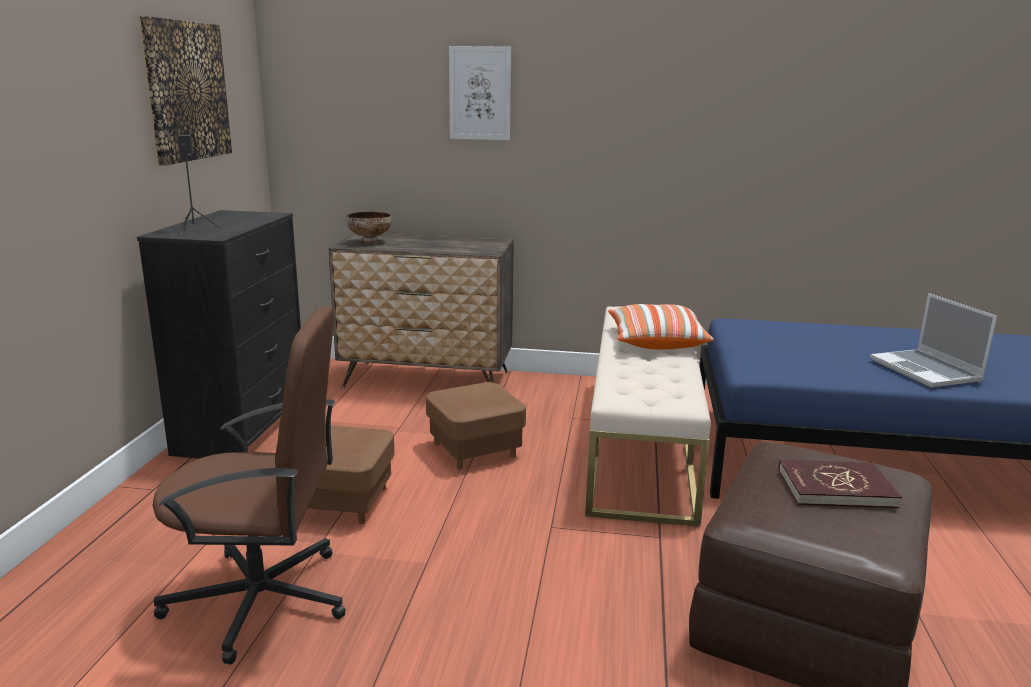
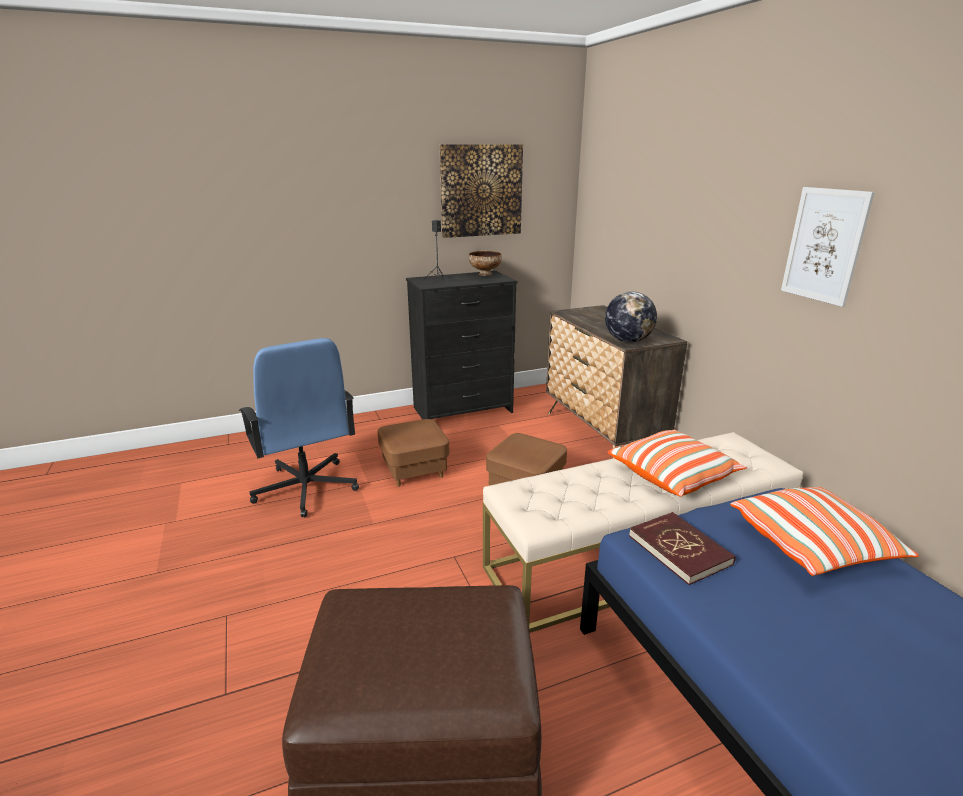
camera: 60 degrees right, 5 degrees up
brown office chair [152,307,346,665] -> blue office chair [239,338,359,517]
bowl [346,211,392,244] -> bowl moved to [469,251,502,276]
picture [449,46,511,140] -> picture moved to [781,187,875,307]
red book [778,460,902,508] -> red book moved to [629,512,735,585]
laptop [870,293,997,387] -> none
none -> globe [605,291,657,343]
none -> pillow [730,487,919,576]

